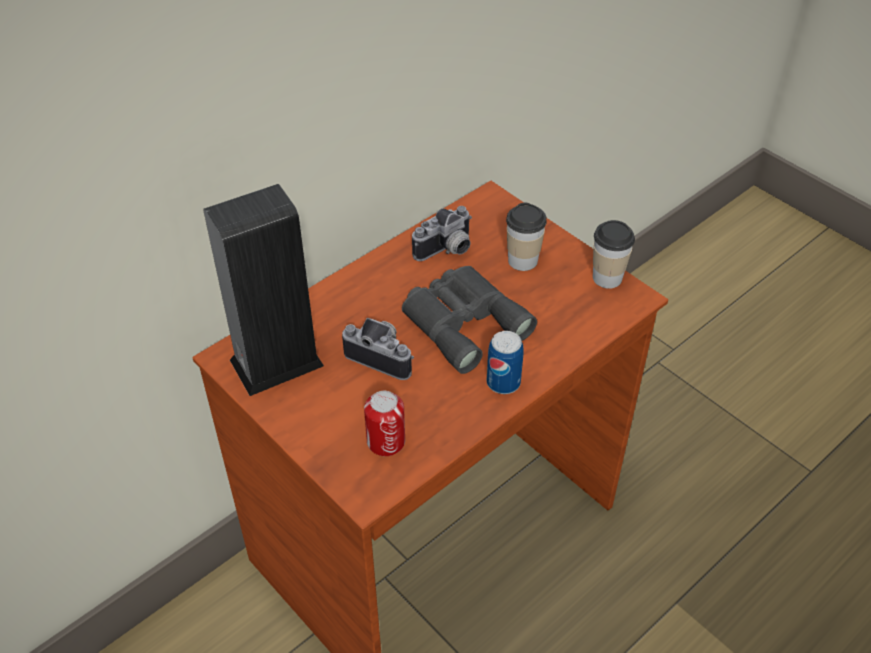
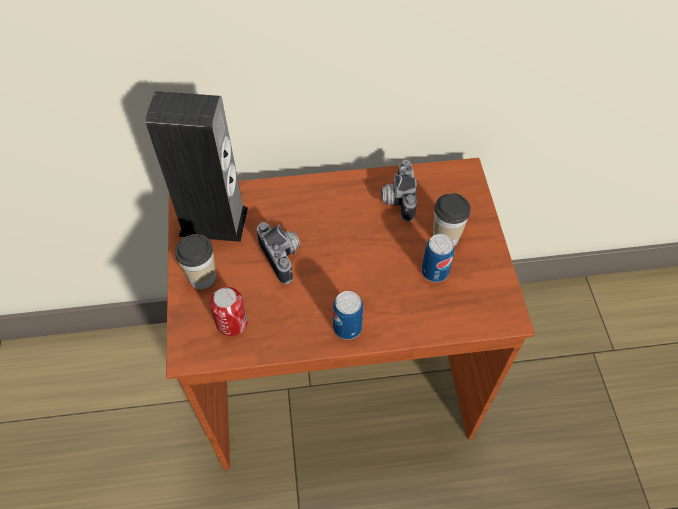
camera: 35 degrees right, 10 degrees up
grey binoculars [402,266,537,374] -> none
camera [412,206,472,261] -> camera turned 90 degrees clockwise [381,160,417,222]
cup [593,220,635,289] -> cup moved to [175,234,216,289]
none -> can [421,234,455,282]

